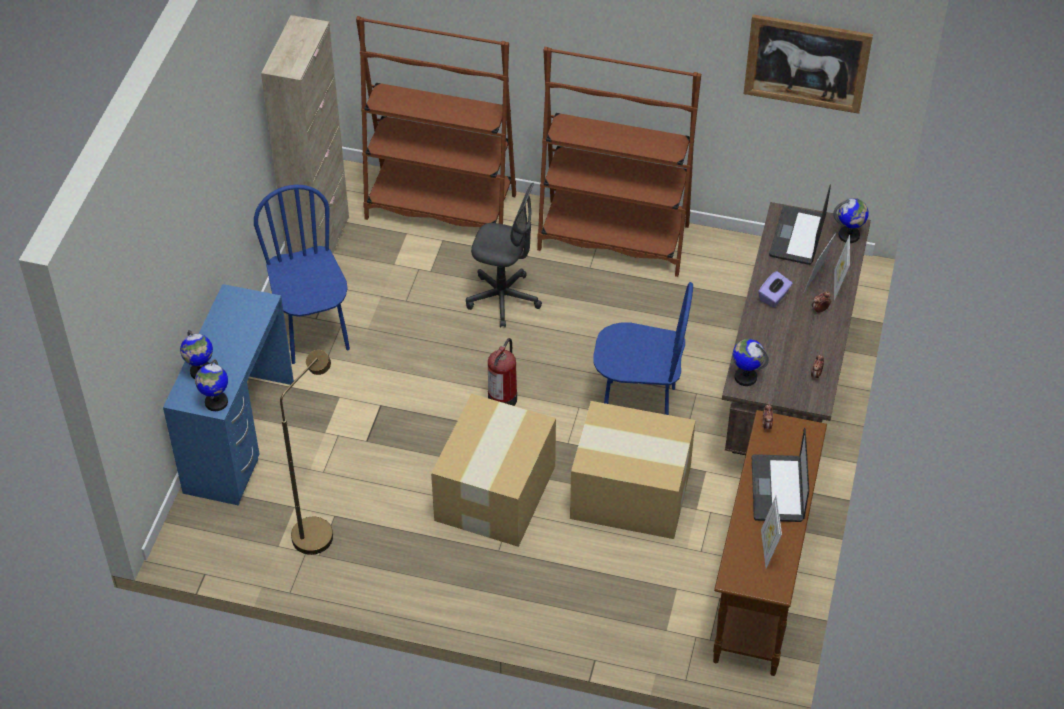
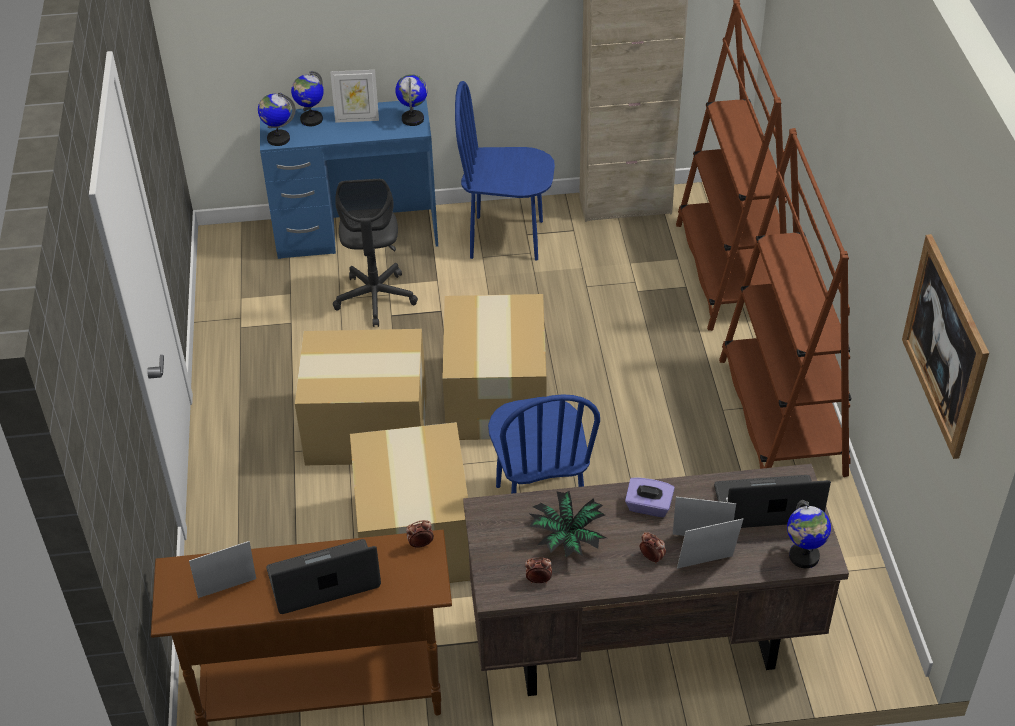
camera: 70 degrees right, 5 degrees down
blue chair [254,185,350,364] -> blue chair turned 135 degrees counterclockwise [455,81,555,260]
brown floor lamp [280,350,333,555] -> none
grey office chair [466,183,542,328] -> grey office chair moved to [333,179,418,327]
fire extinguisher [488,338,517,406] -> cardboard box [442,294,546,440]
globe [733,339,769,386] -> globe moved to [395,74,428,126]
none -> picture frame [330,70,379,123]
none -> potted plant [529,491,607,558]

